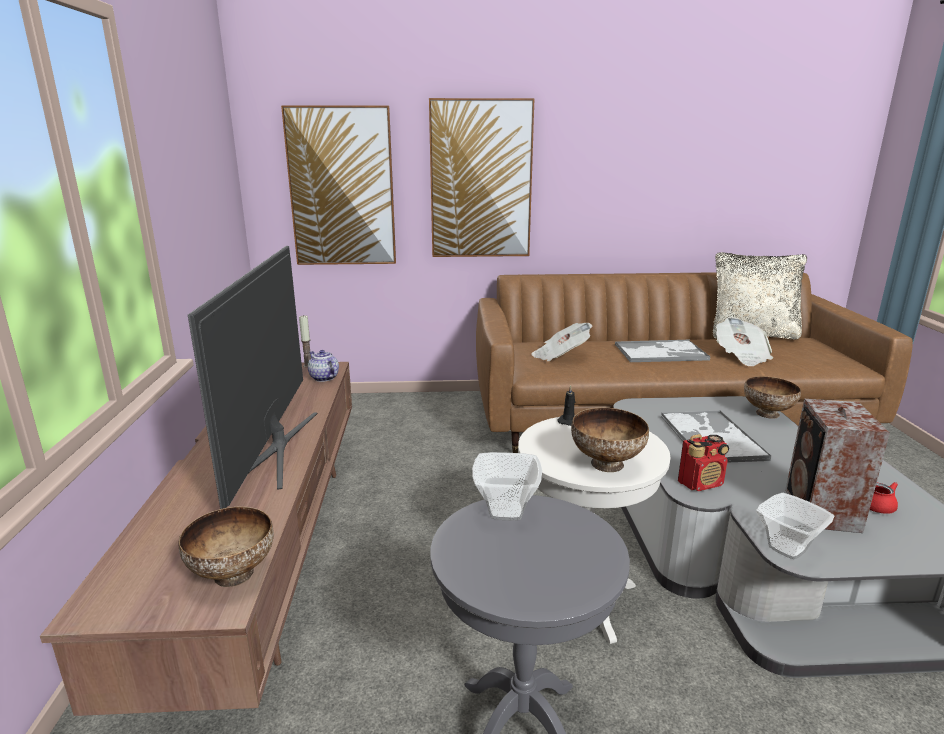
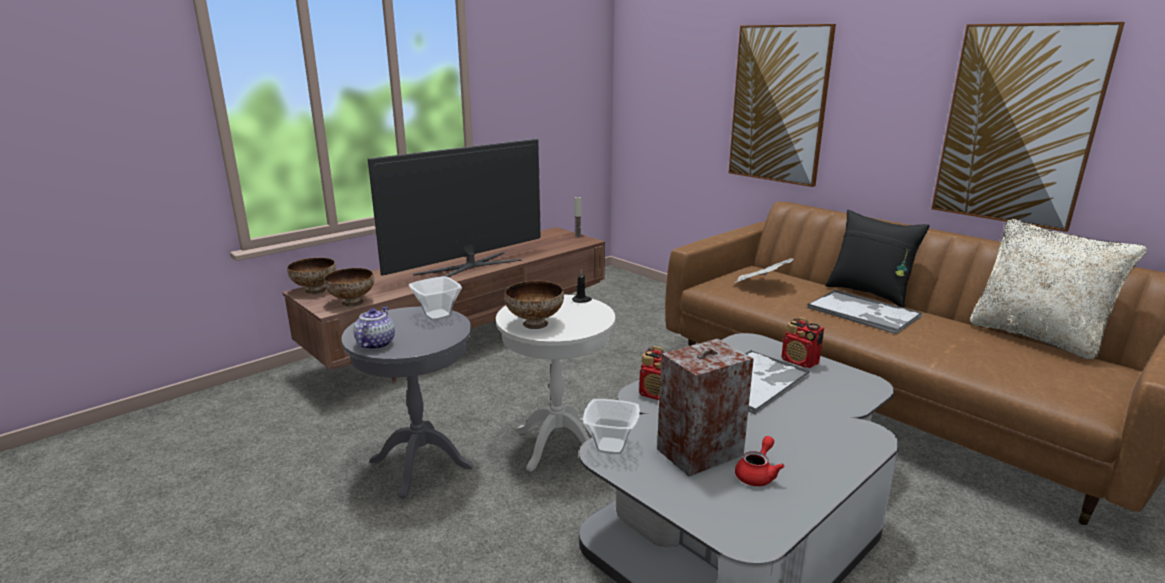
camera: 50 degrees right, 0 degrees up
picture [281,105,396,265] -> picture moved to [931,22,1125,232]
teapot [308,350,339,382] -> teapot moved to [353,306,395,350]
newspaper [716,317,773,366] -> none
bowl [744,376,801,419] -> bowl moved to [287,257,336,294]
none -> radio [781,317,824,368]
none -> black pillow [825,210,930,308]

